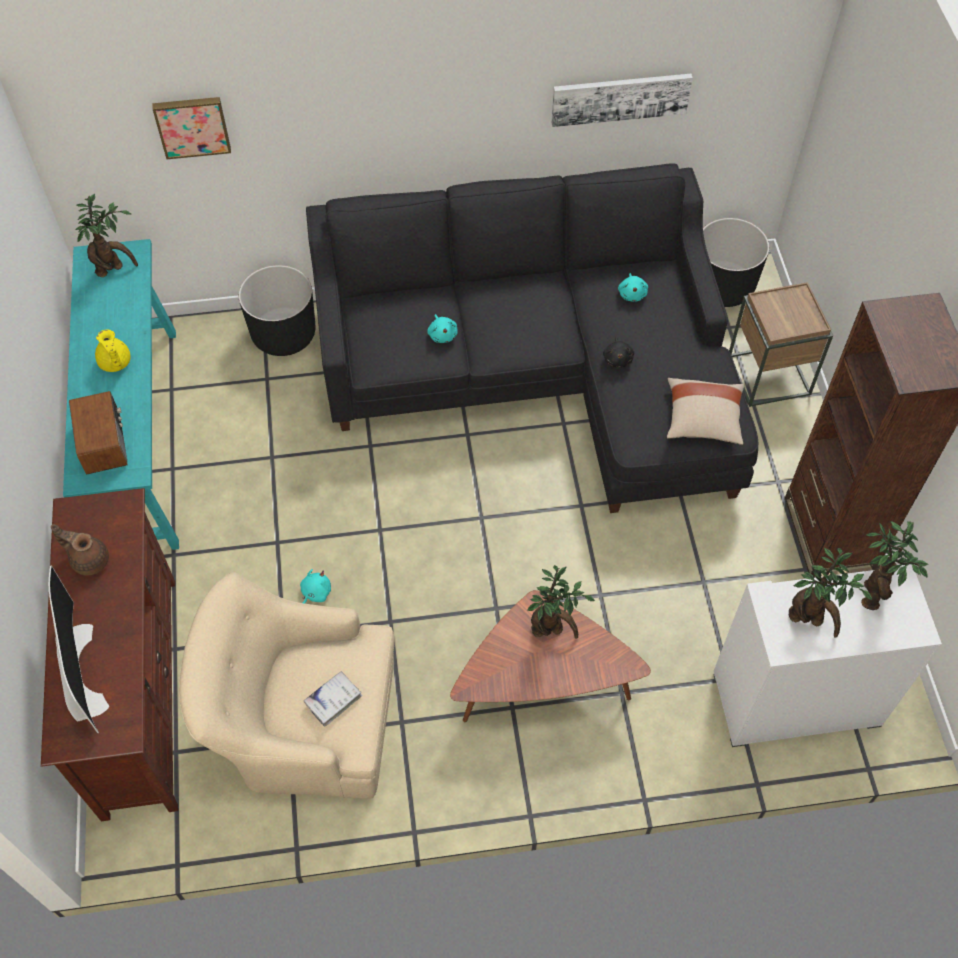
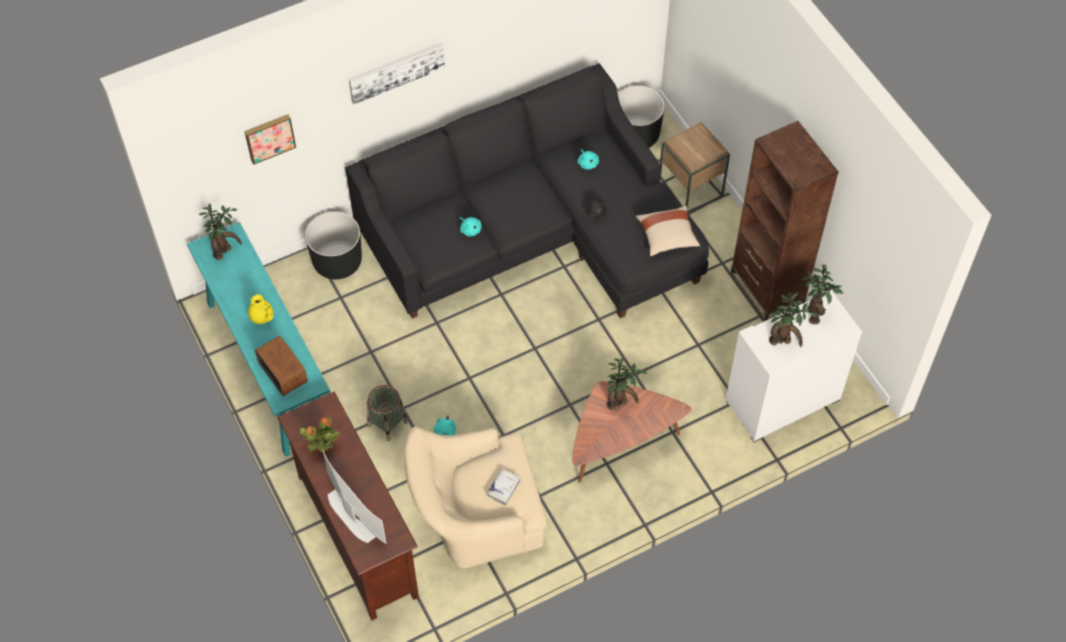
camera: 20 degrees left, 0 degrees up
brown teapot [51,524,109,576] -> potted plant [300,418,340,452]
picture [552,74,693,127] -> picture moved to [349,43,445,104]
none -> basket [367,385,408,441]

